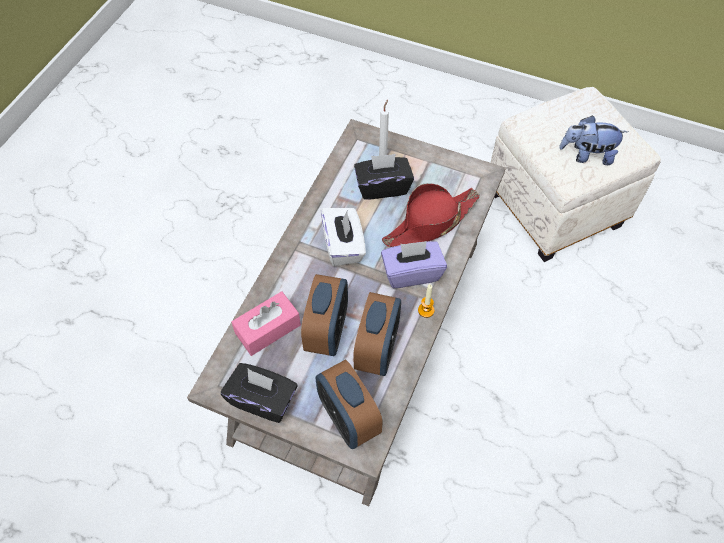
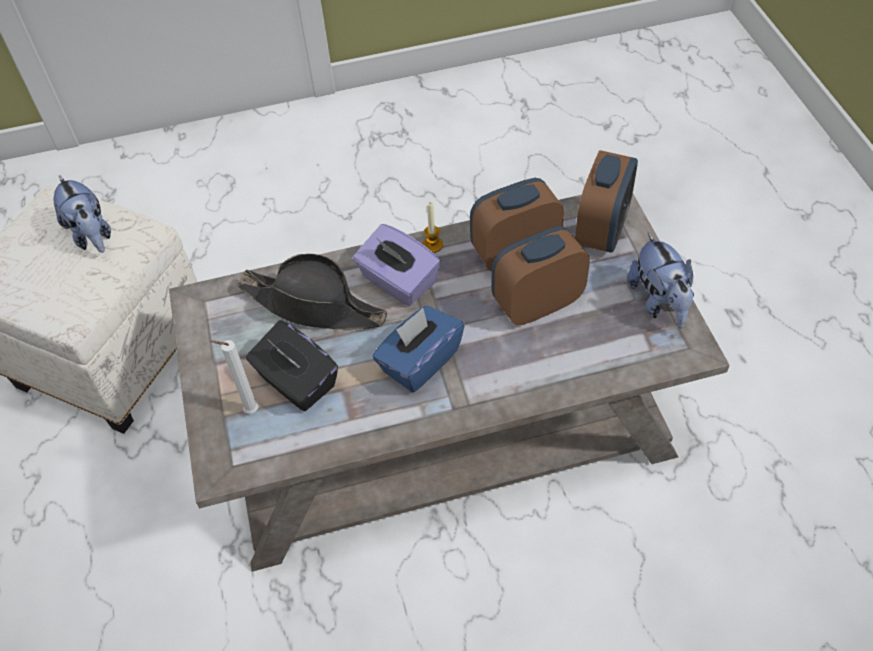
camera: 125 degrees left, 5 degrees down
black tissue box [221,363,298,423] -> plush toy [627,233,694,329]
pink tissue box [232,291,301,356] -> none
white tissue box [321,208,366,266] -> blue tissue box [372,305,464,392]
red hat [382,183,480,247] -> black hat [237,254,388,330]

